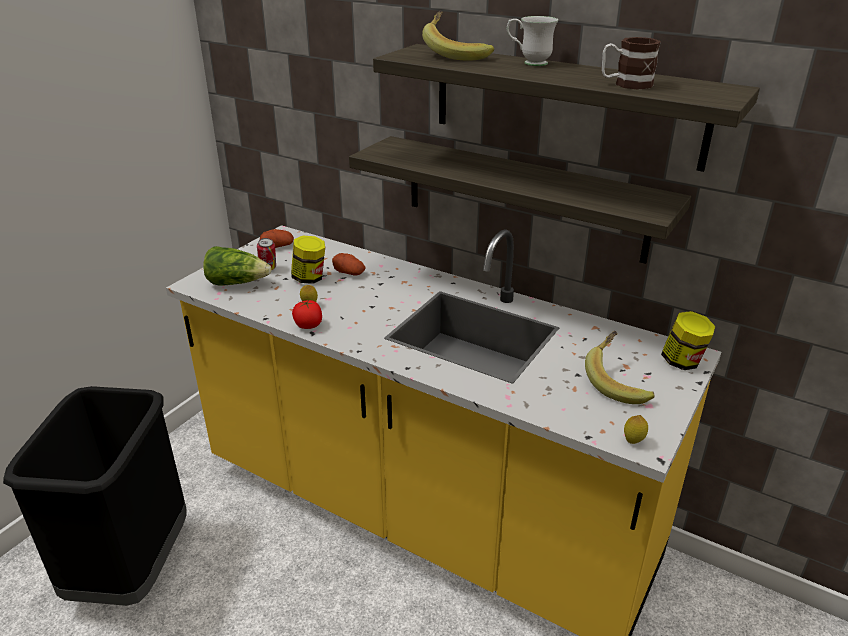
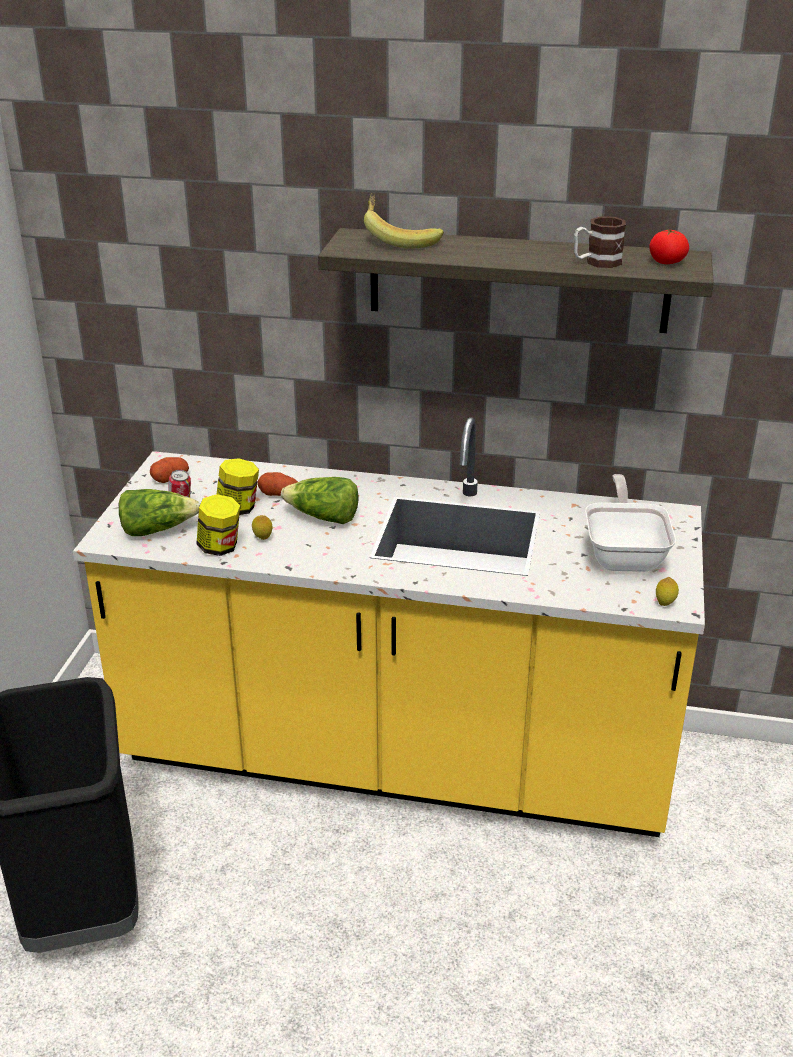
camera: 20 degrees left, 0 degrees up
tomato [292,299,322,329] -> tomato moved to [649,229,689,264]
shelf [349,136,691,264] -> none
white mug [507,16,558,66] -> none
banana [585,331,655,404] -> frying pan [585,474,676,572]
jar [661,311,716,370] -> jar moved to [197,494,240,556]
none -> lettuce [281,477,358,524]

